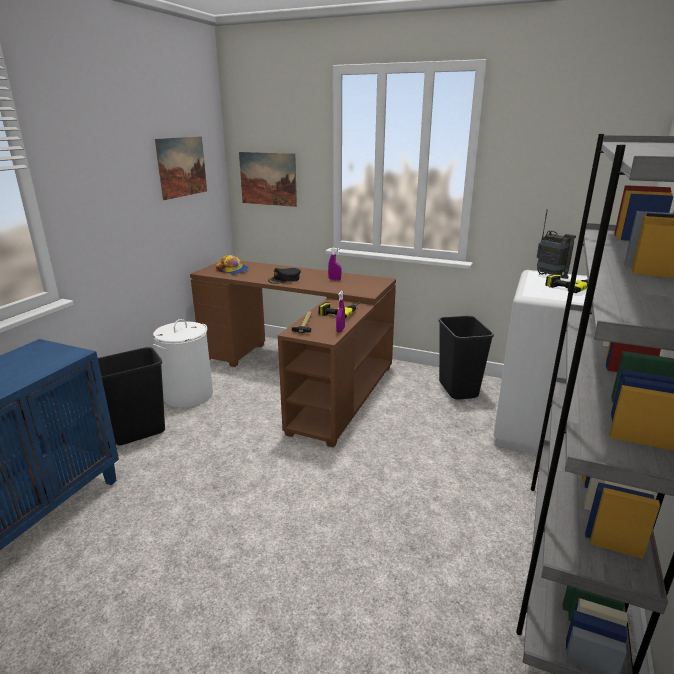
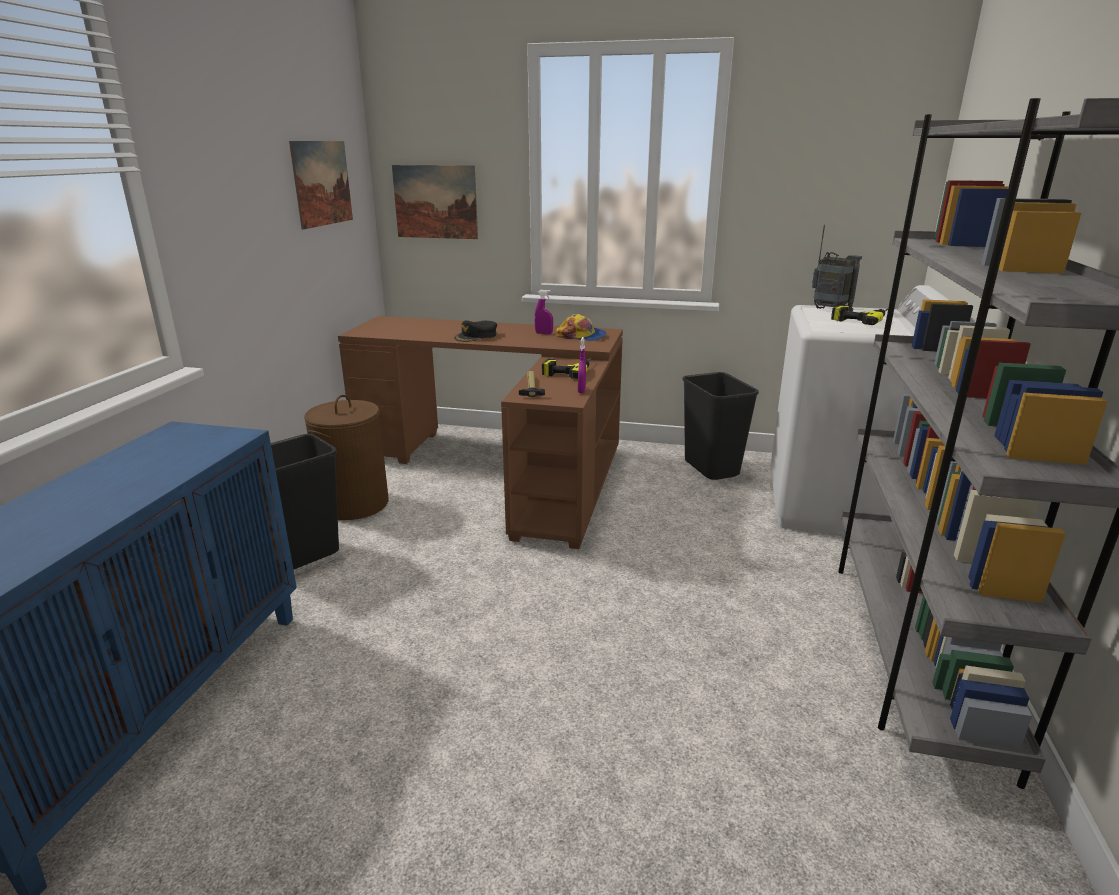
camera: 10 degrees left, 0 degrees up
white laundry basket [152,319,213,408] -> brown laundry basket [304,395,389,520]
cap [216,255,249,275] -> cap moved to [556,314,607,341]

